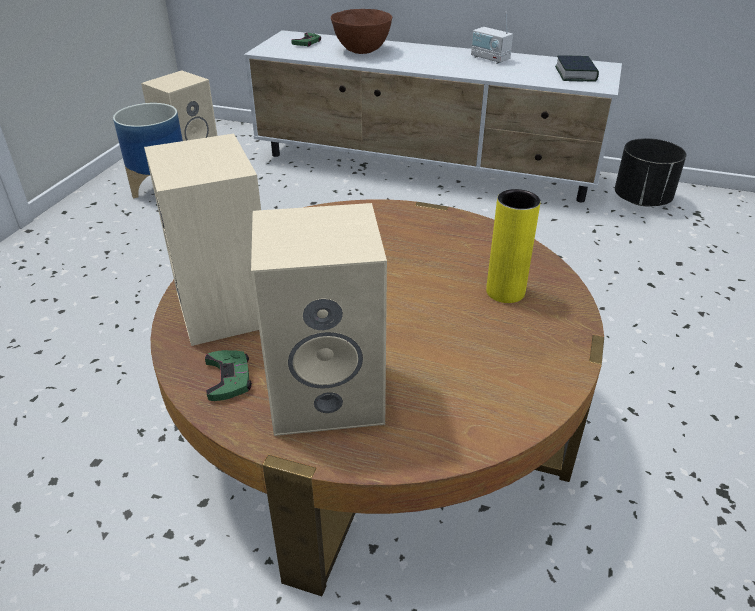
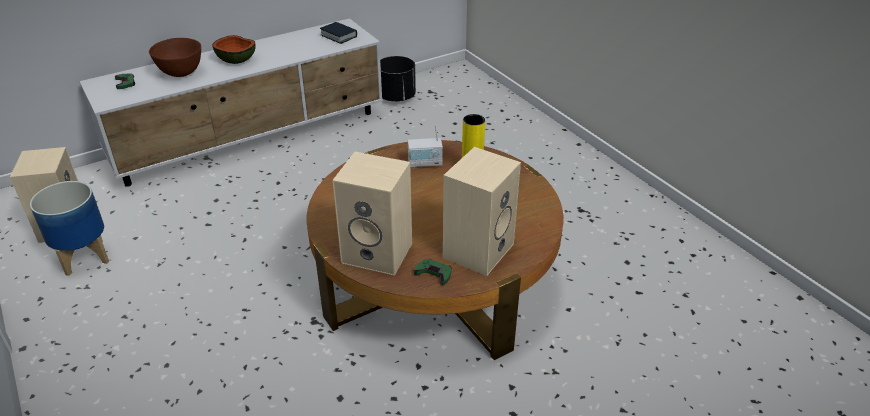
camera: 50 degrees left, 0 degrees up
radio [471,12,513,64] -> radio moved to [408,125,443,168]
none -> bowl [212,35,256,64]

